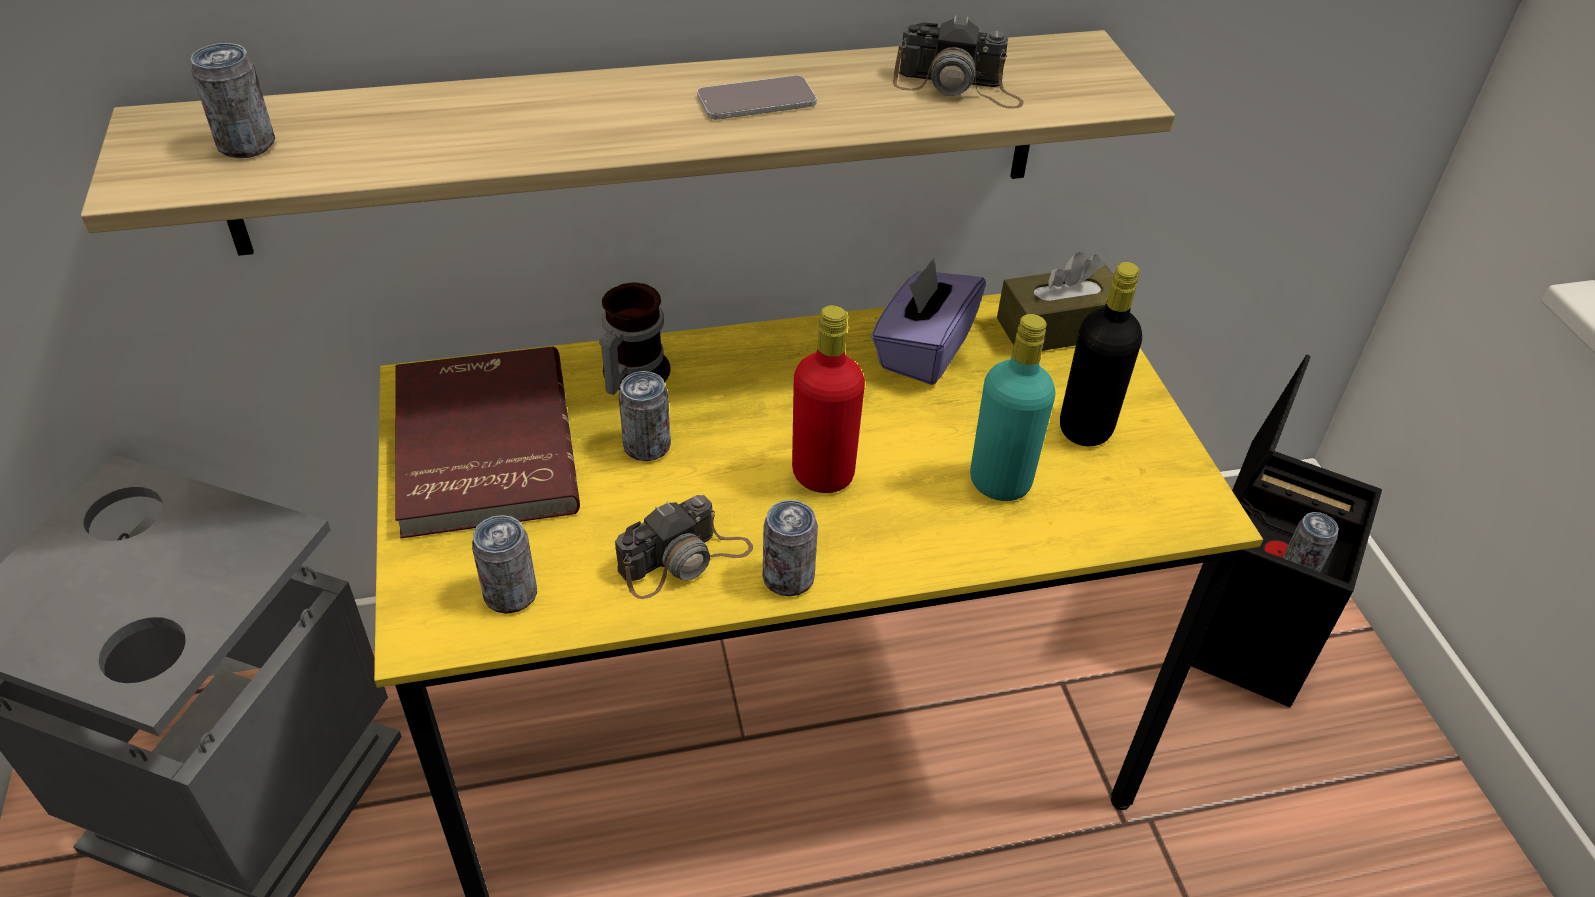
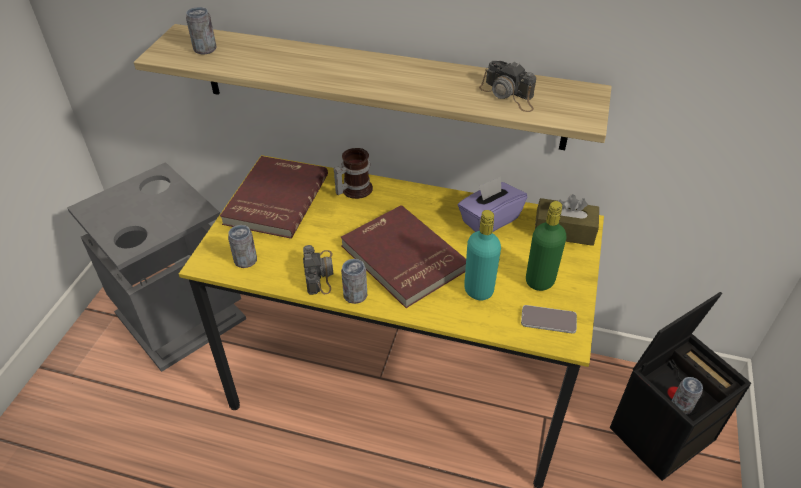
camera: 30 degrees right, 0 degrees up
camera [615,495,753,599] -> camera turned 90 degrees counterclockwise [303,245,333,295]
can [618,371,671,461] -> none
phone [697,75,817,119] -> phone moved to [521,305,577,334]
red bottle [792,305,865,493] -> red book [340,205,466,308]
black bottle [1060,262,1142,446] -> green bottle [526,201,567,291]

